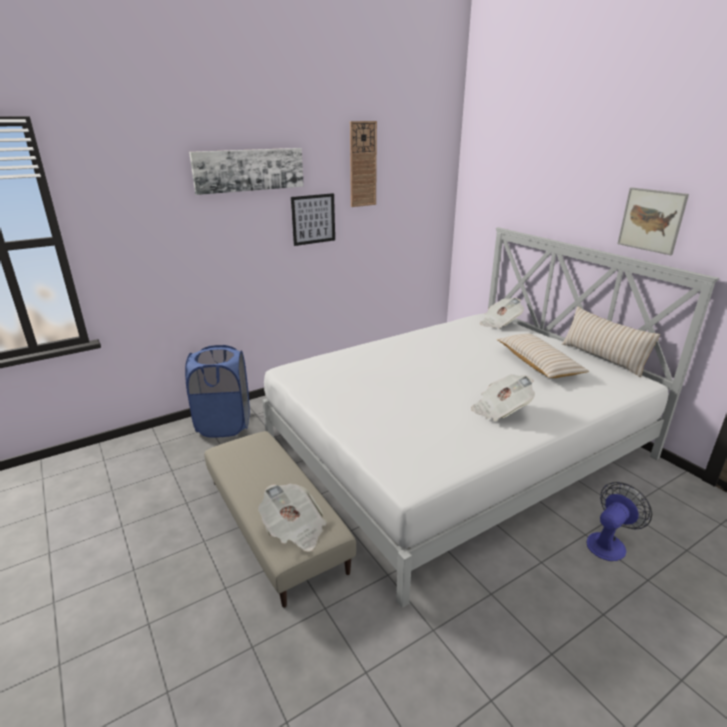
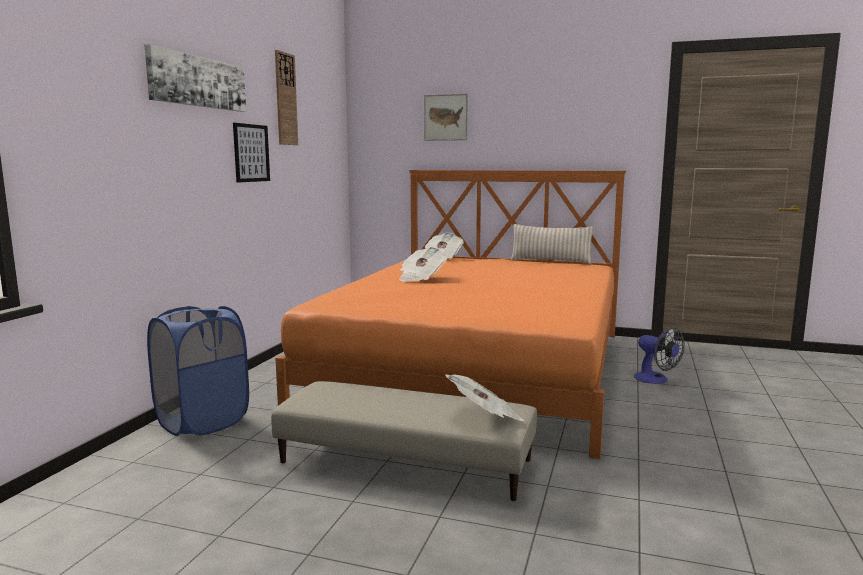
camera: 40 degrees left, 15 degrees down
white bed [262,227,719,608] -> orange bed [275,170,626,459]
newspaper [471,374,535,421] -> newspaper moved to [399,247,448,282]
beige pillow [497,333,589,378] -> none
fan [587,482,652,561] -> fan turned 135 degrees clockwise [634,327,685,384]
picture [617,187,689,255] -> picture moved to [424,93,468,141]

